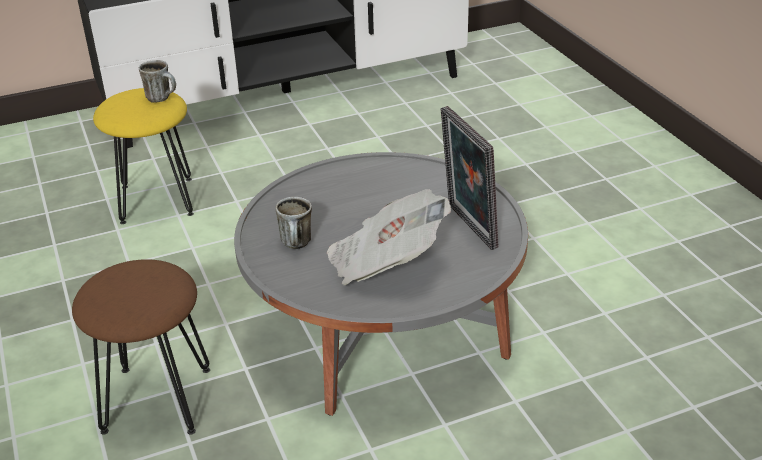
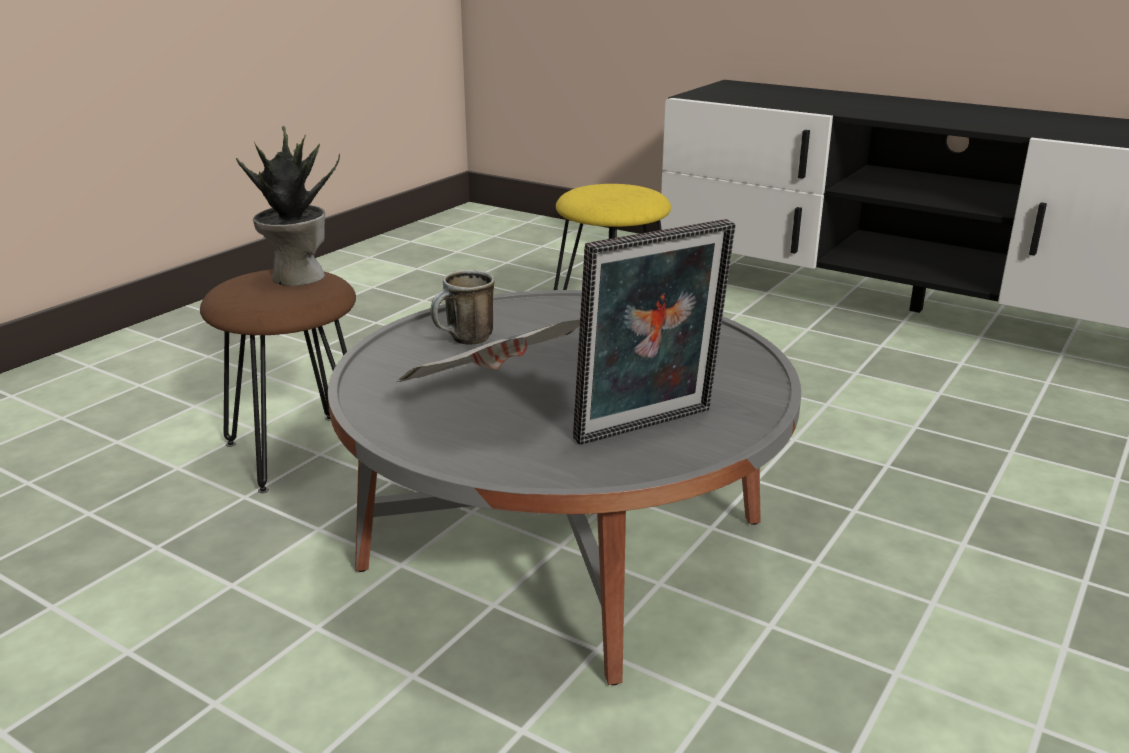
camera: 55 degrees right, 10 degrees down
mug [139,60,176,103] -> none
picture frame [441,106,498,250] -> picture frame turned 150 degrees counterclockwise [573,219,735,445]
none -> potted plant [236,126,340,286]

